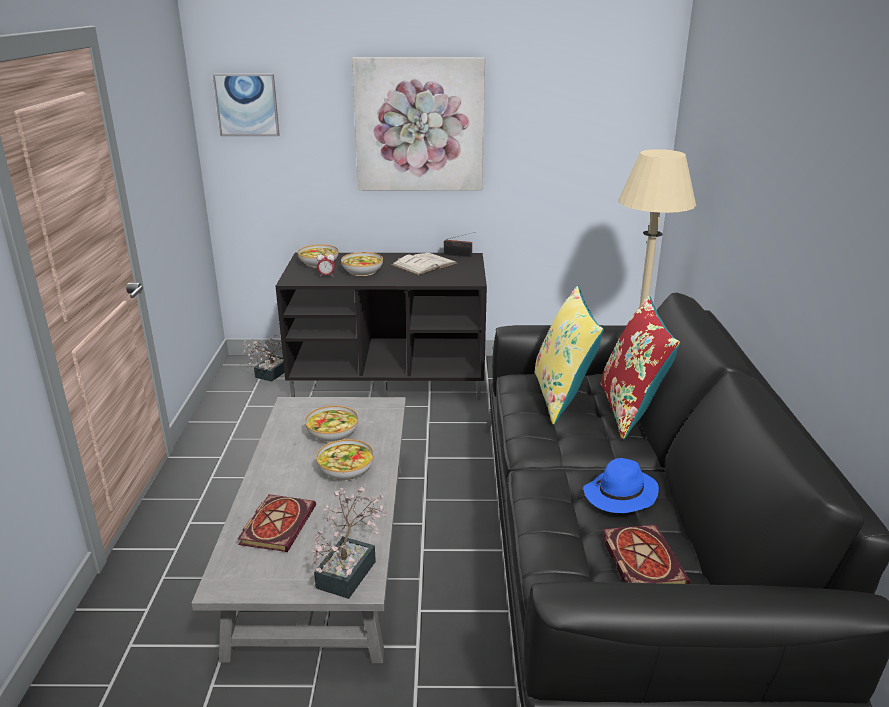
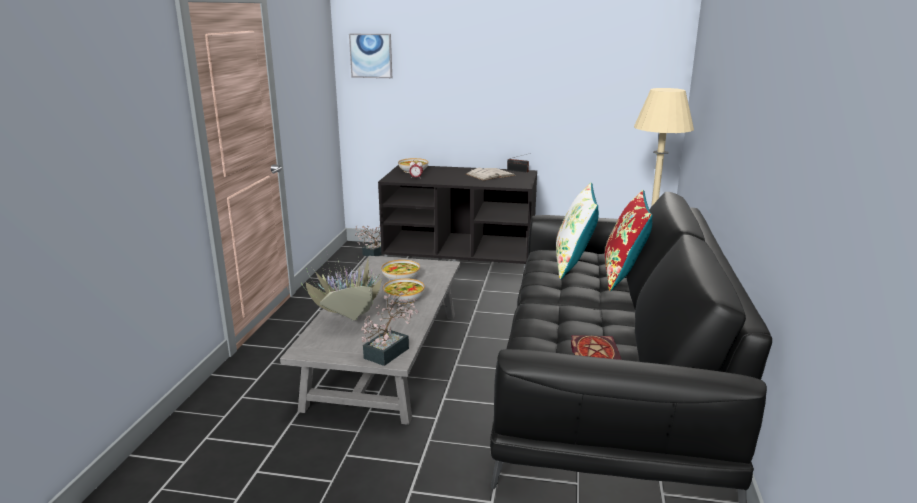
camera: 10 degrees right, 5 degrees down
book [238,494,316,552] -> potted plant [301,252,383,320]
bowl [341,252,383,276] -> none
picture [352,57,485,191] -> none
yellow pillow [535,286,604,425] -> white pillow [556,183,599,279]
blue hat [583,458,659,513] -> none

